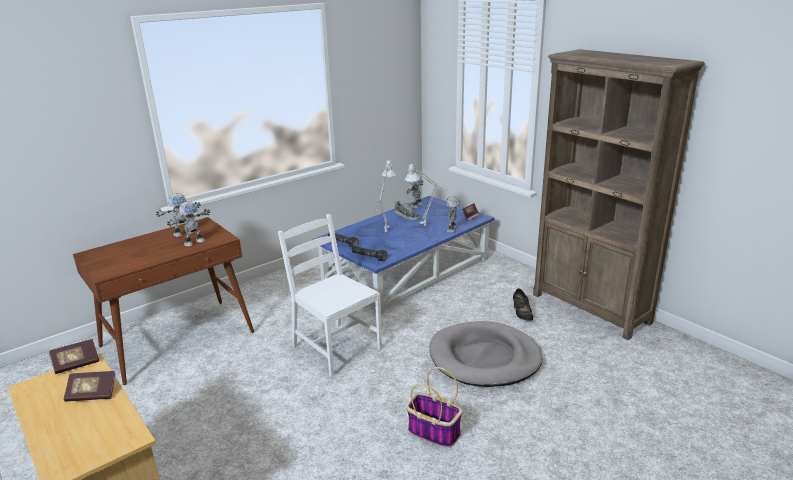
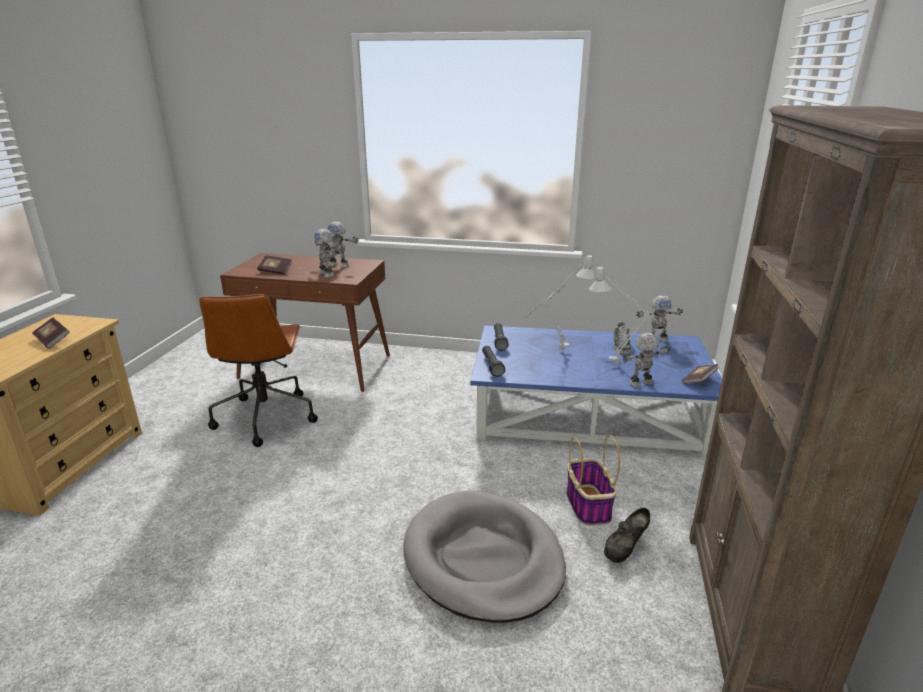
camera: 50 degrees right, 0 degrees up
book [49,339,99,374] -> book moved to [257,255,292,275]
toy robot [167,201,210,247] -> toy robot turned 45 degrees clockwise [314,229,337,277]
white chair [278,214,382,377] -> none
basket [406,367,462,448] -> basket moved to [567,435,620,526]
none -> brown office chair [199,294,318,447]

